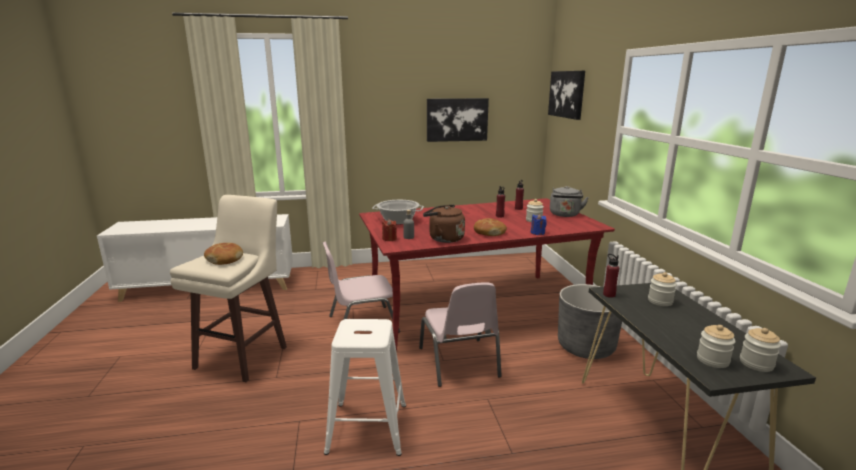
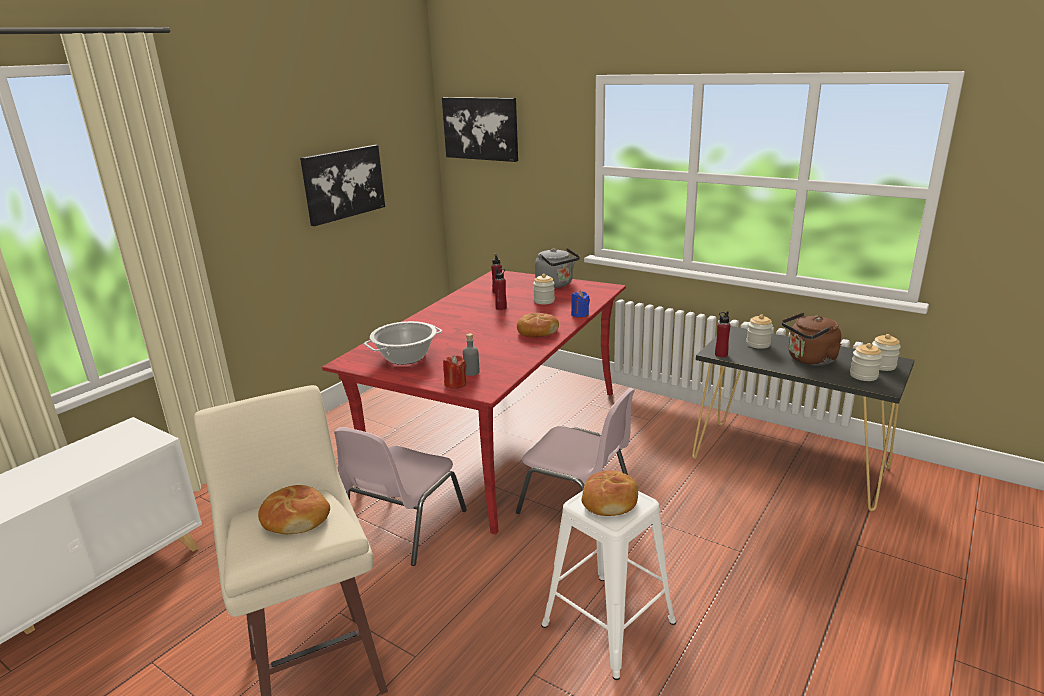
camera: 45 degrees left, 5 degrees up
brown kettle [423,204,465,243] -> brown kettle moved to [782,312,841,365]
grey planter [558,284,622,359] -> none
none -> bread [581,471,638,516]

